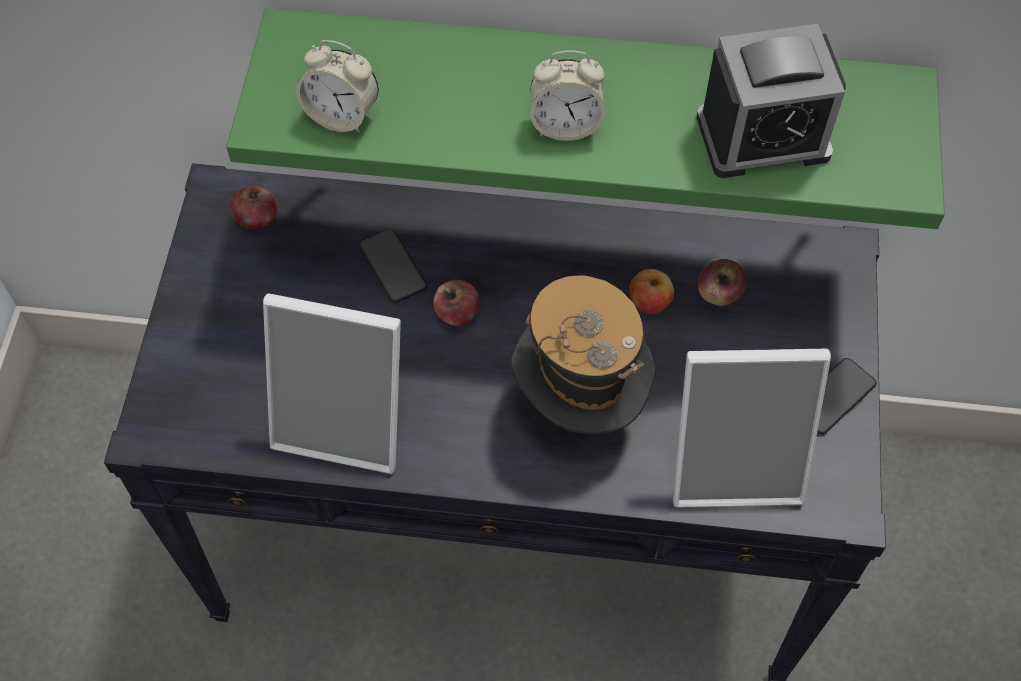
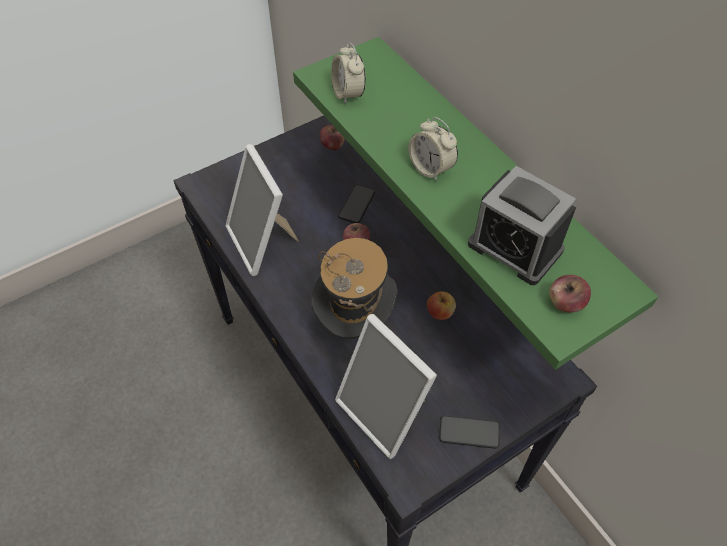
camera: 50 degrees right, 5 degrees down
apple [698,259,746,306] -> apple moved to [549,275,591,312]

